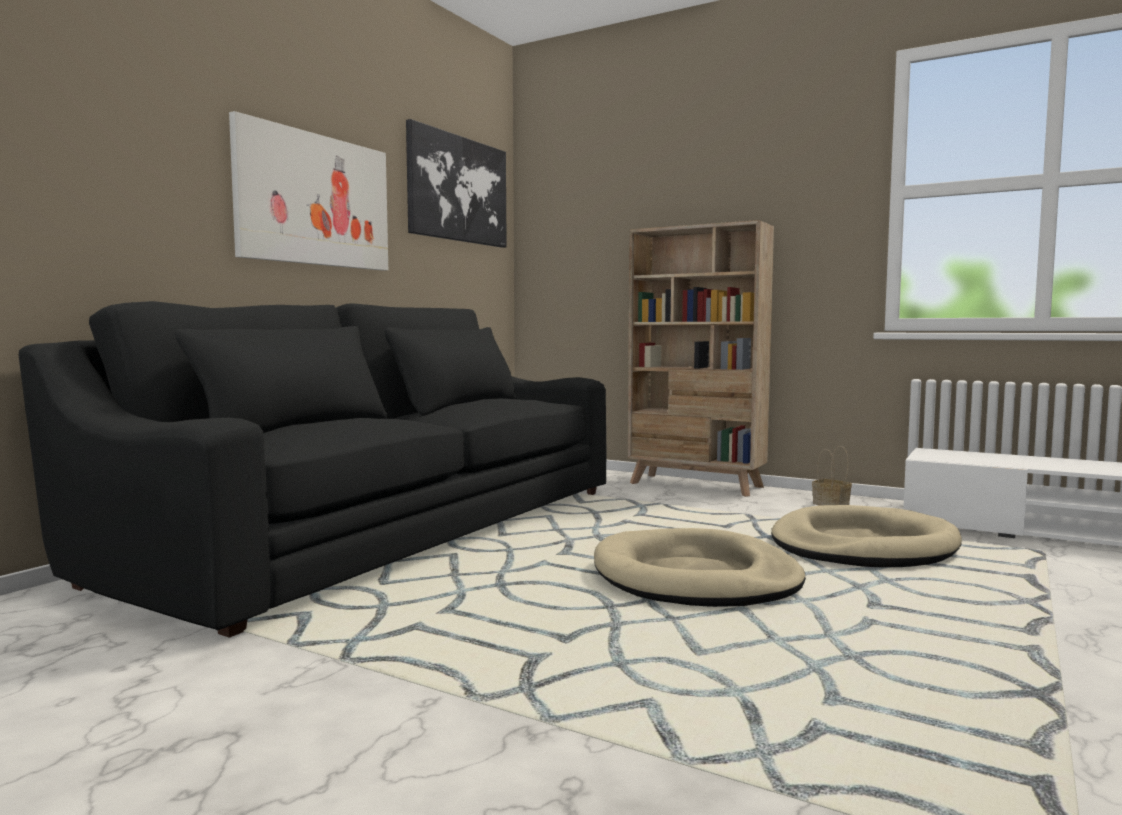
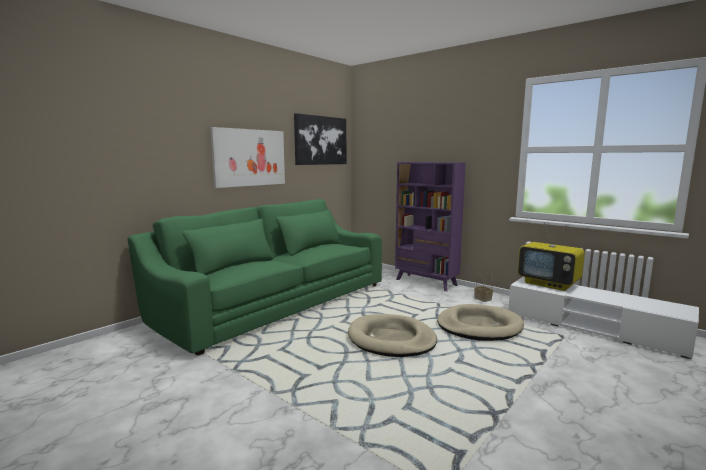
camera: 10 degrees right, 5 degrees up
black sofa [19,301,607,638] -> green sofa [128,199,382,355]
beige bookcase [628,220,774,497] -> purple bookcase [395,162,466,291]
none -> television [518,222,585,291]

